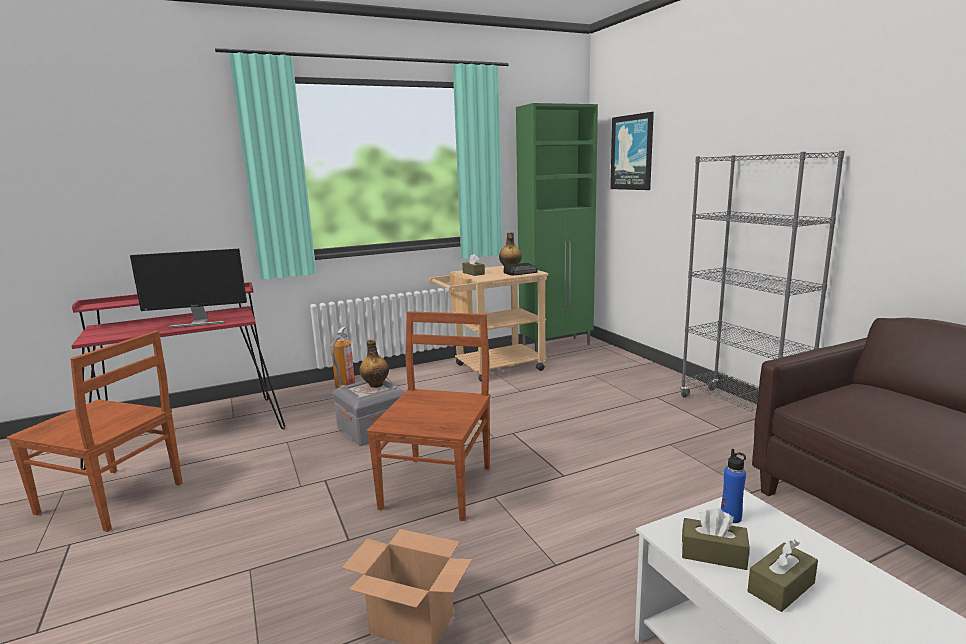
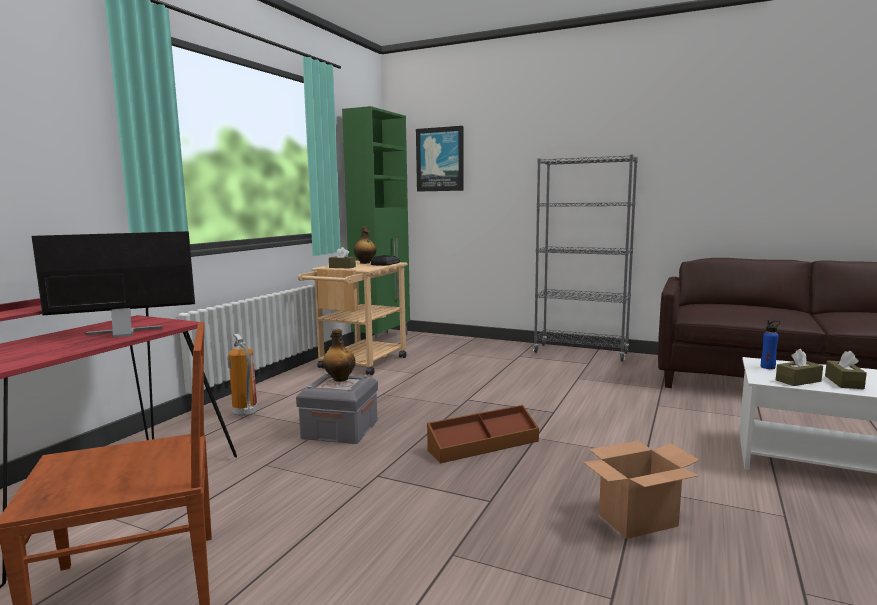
camera: 40 degrees left, 5 degrees down
monitor [130,249,247,328] -> monitor turned 150 degrees counterclockwise [32,231,195,338]
brown chair [366,311,490,521] -> brown storage box [427,405,539,463]

